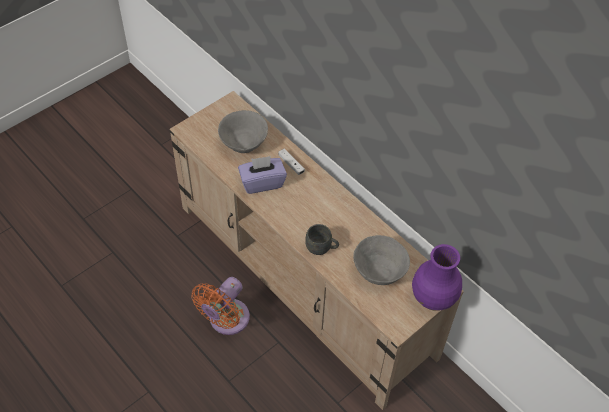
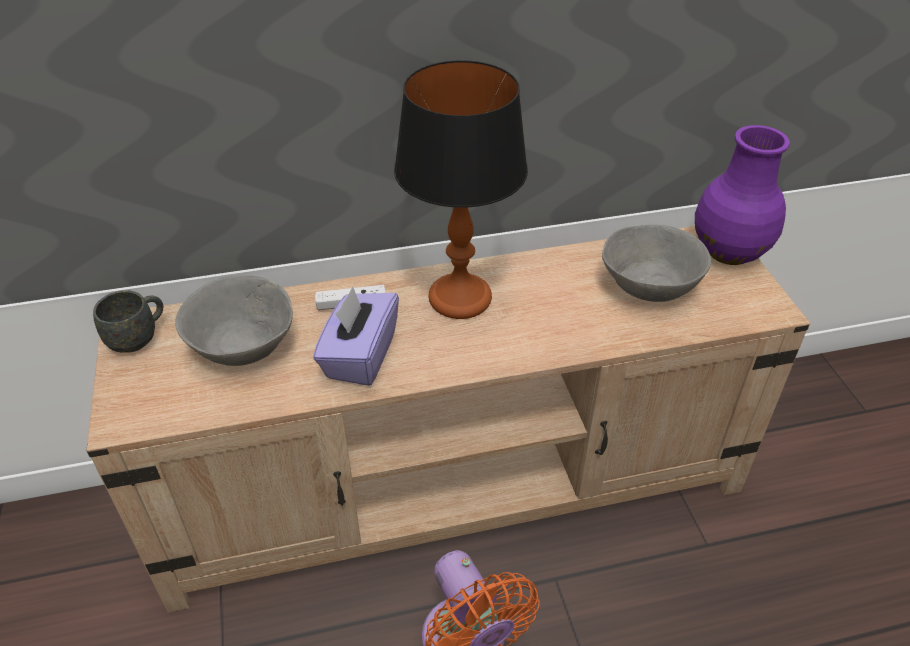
camera: 60 degrees left, 10 degrees down
grey mug [305,224,339,255] -> grey mug moved to [93,290,163,353]
none -> table lamp [394,60,528,319]

